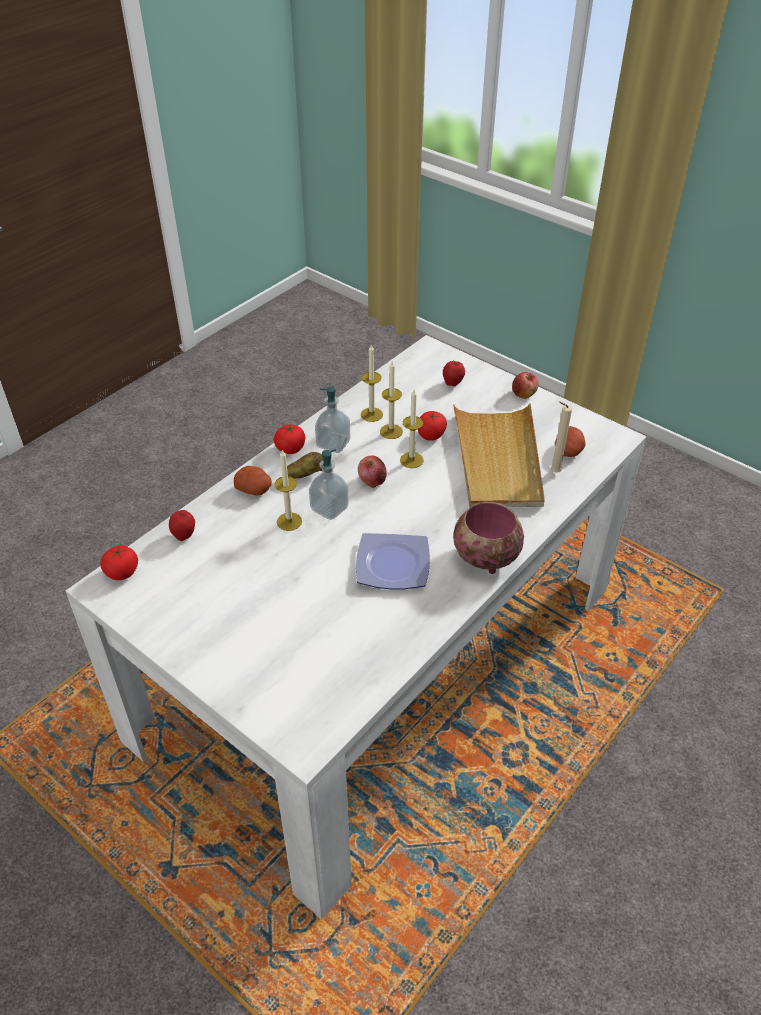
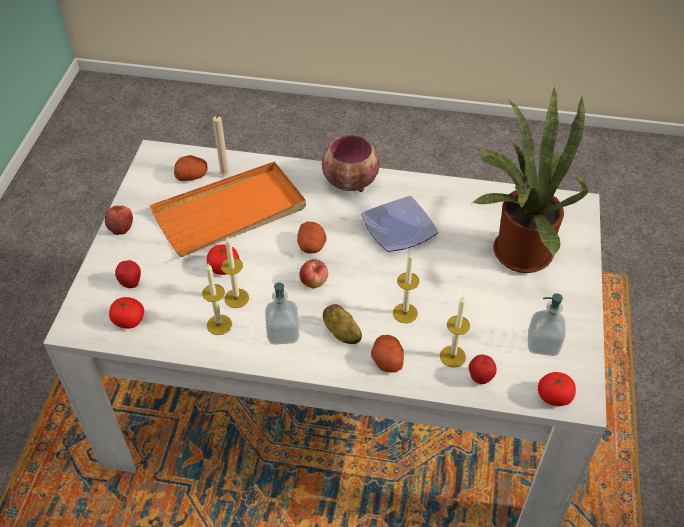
camera: 120 degrees left, 5 degrees up
tomato [274,424,305,454] -> tomato moved to [109,297,144,329]
soap dispenser [309,449,349,520] -> soap dispenser moved to [528,293,566,356]
candle [400,390,424,468] -> candle moved to [440,296,470,368]
beige tray [453,403,545,507] -> orange tray [150,161,306,257]
none -> potato [297,222,327,254]
none -> potted plant [469,87,588,273]

